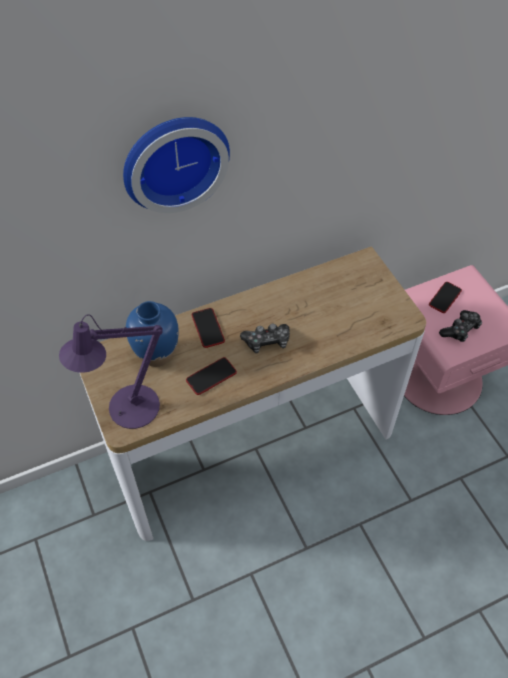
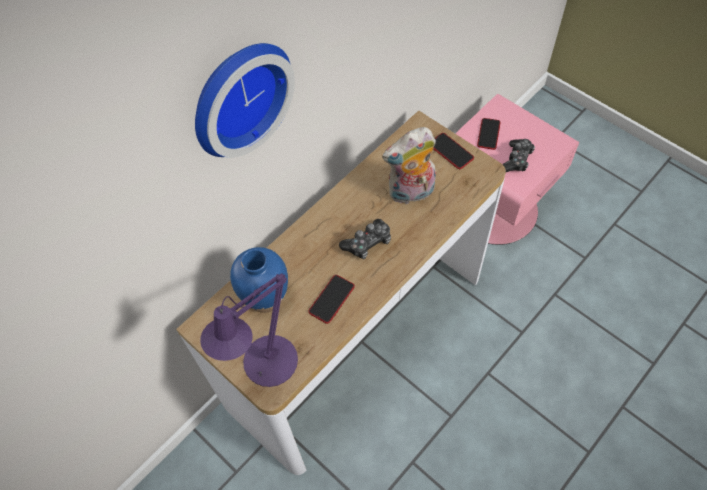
camera: 20 degrees left, 5 degrees up
phone [192,308,225,348] -> phone moved to [433,133,474,169]
none -> plush toy [382,127,436,204]

